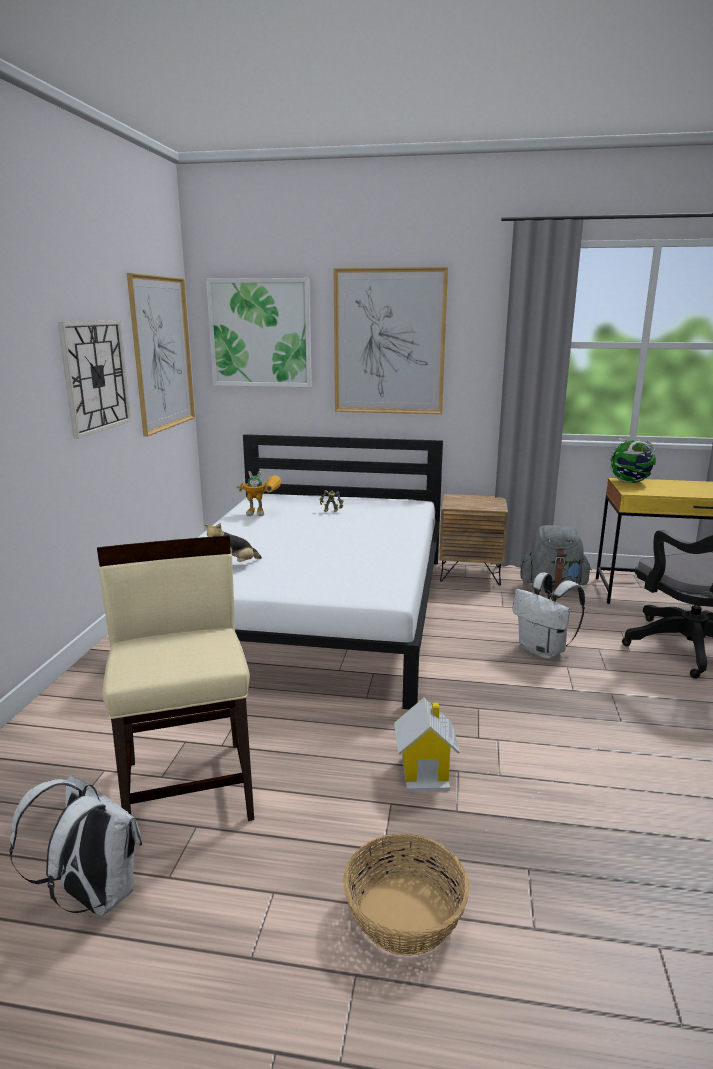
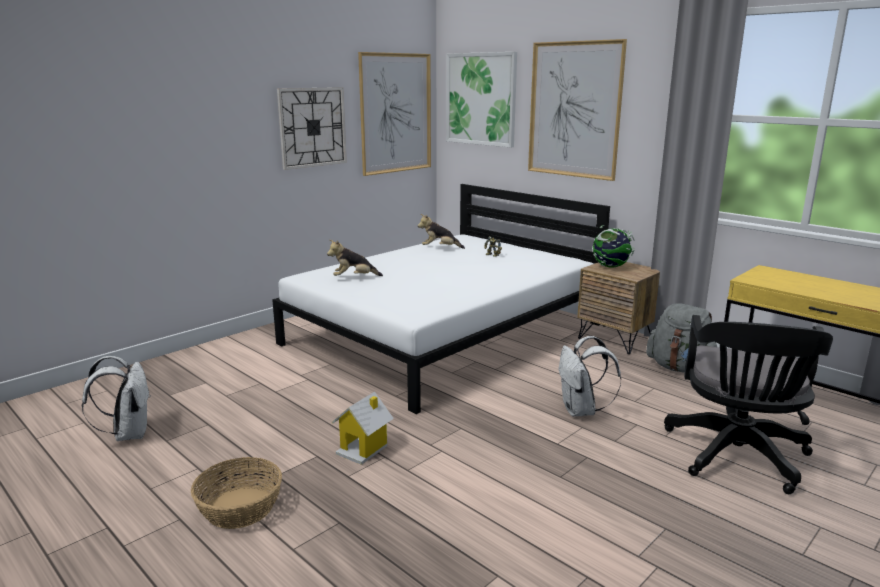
camera: 35 degrees right, 0 degrees up
beige chair [97,536,254,821] -> none
toy robot [237,471,281,516] -> plush toy [418,214,465,249]
globe [610,438,656,483] -> globe moved to [592,225,634,268]

